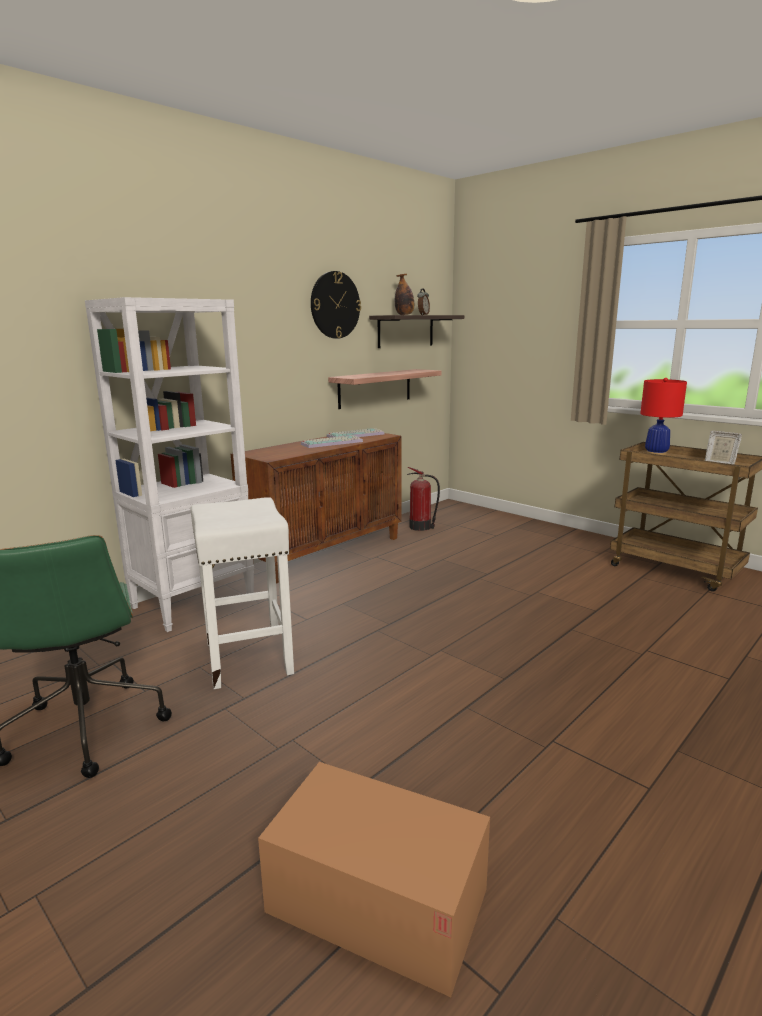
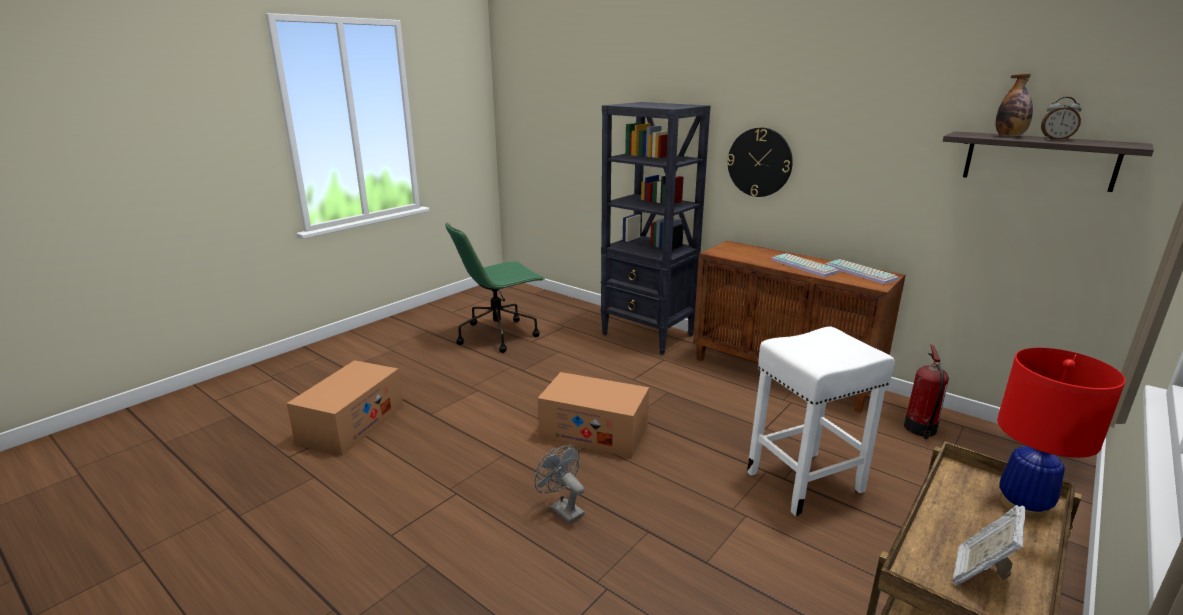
camera: 85 degrees right, 5 degrees up
white bookcase [85,297,254,632] -> black bookcase [600,102,711,355]
white stool [190,497,294,689] -> white stool moved to [747,326,895,516]
wall clock [311,271,361,339] -> wall clock moved to [727,128,793,197]
shelf [328,369,442,409] -> none
none -> grey fan [535,445,585,524]
none -> cardboard box [538,372,649,458]

